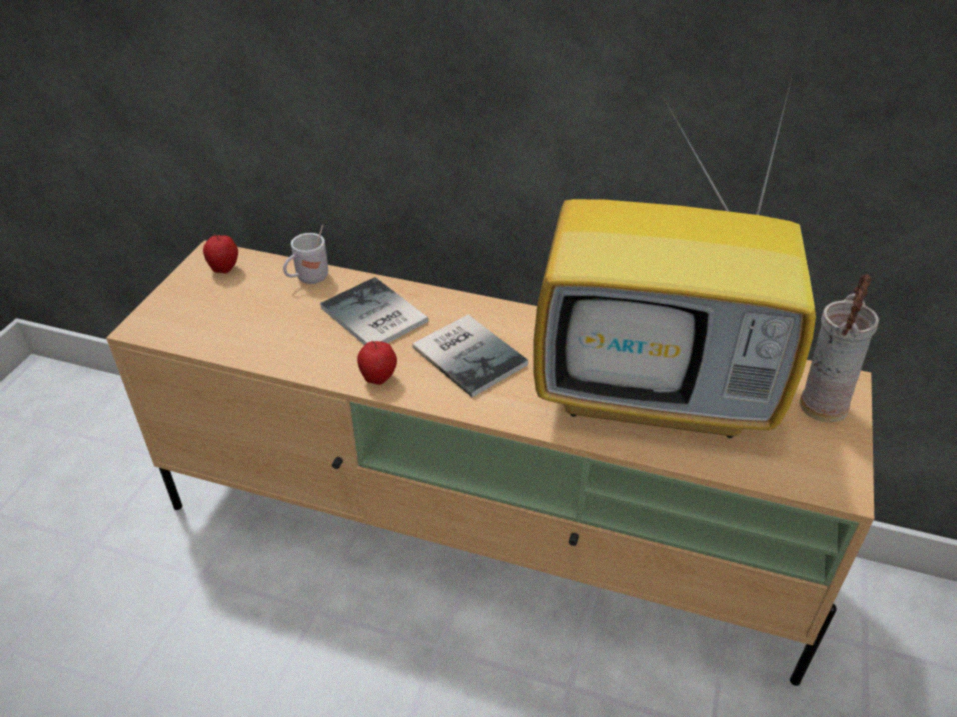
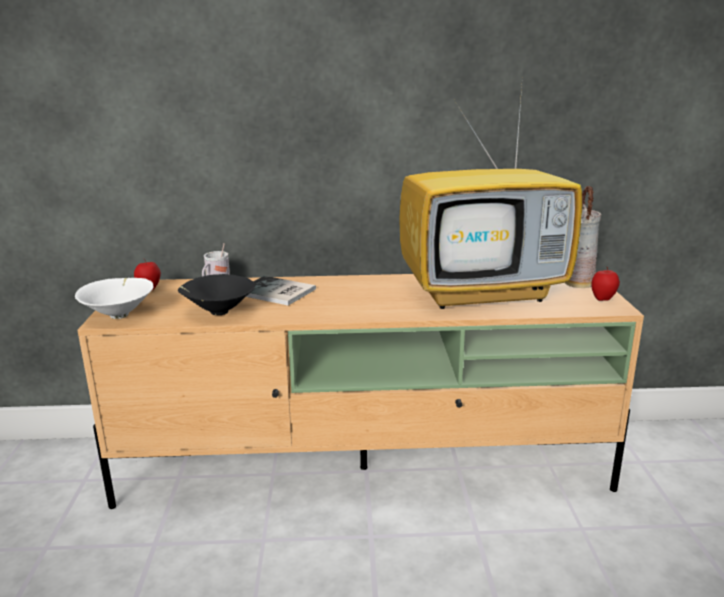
camera: 20 degrees left, 20 degrees down
apple [357,341,397,385] -> apple moved to [591,266,620,301]
book [412,315,528,397] -> none
none -> white bowl [75,278,154,319]
none -> black bowl [178,274,255,315]

